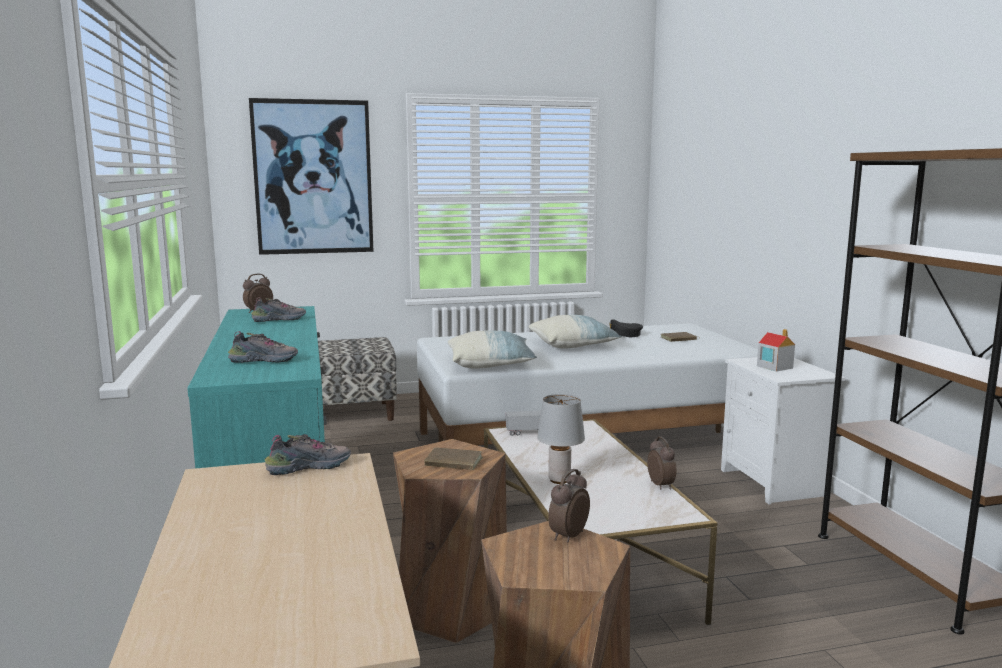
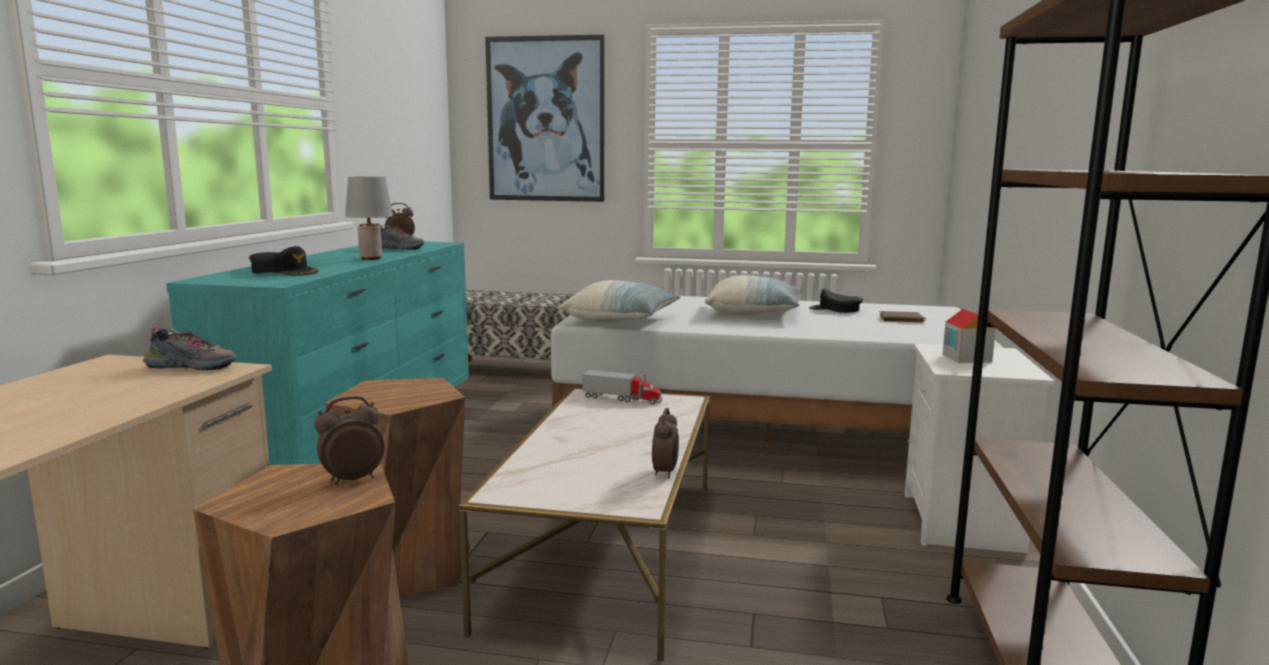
camera: 25 degrees right, 0 degrees up
shoe [228,331,298,363] -> black cap [249,246,319,276]
brown book [424,448,483,470] -> none
grey table lamp [537,394,585,484] -> grey table lamp moved to [345,177,393,260]

